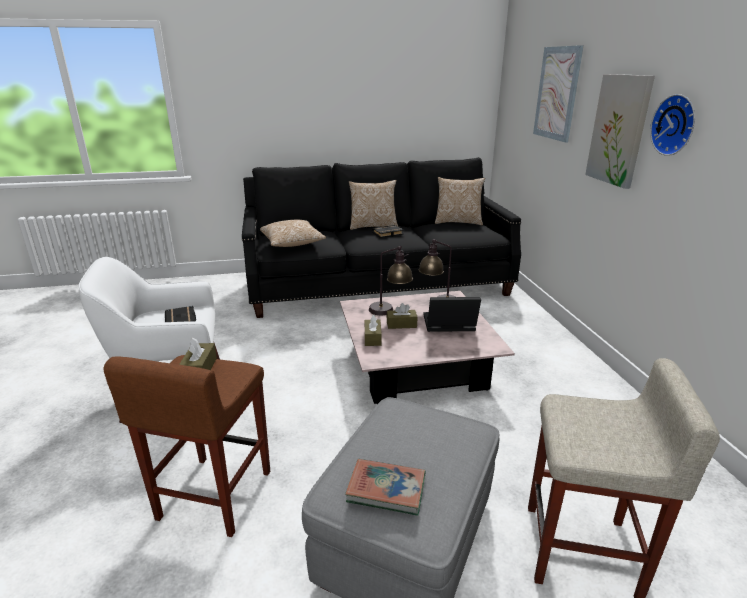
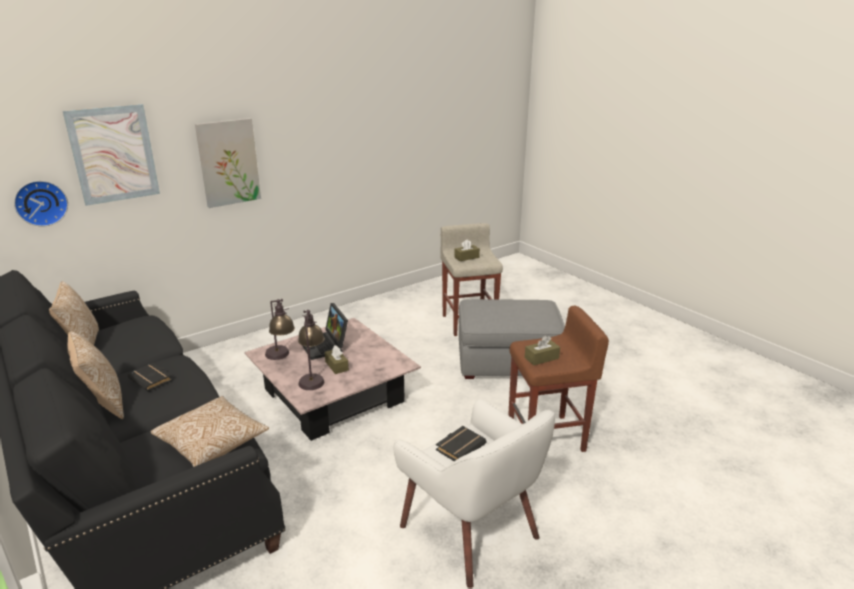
camera: 115 degrees left, 0 degrees up
book [345,459,425,516] -> none
brown tissue box [365,315,382,346] -> brown tissue box moved to [454,239,480,261]
wall clock [650,94,695,156] -> wall clock moved to [14,181,68,226]

